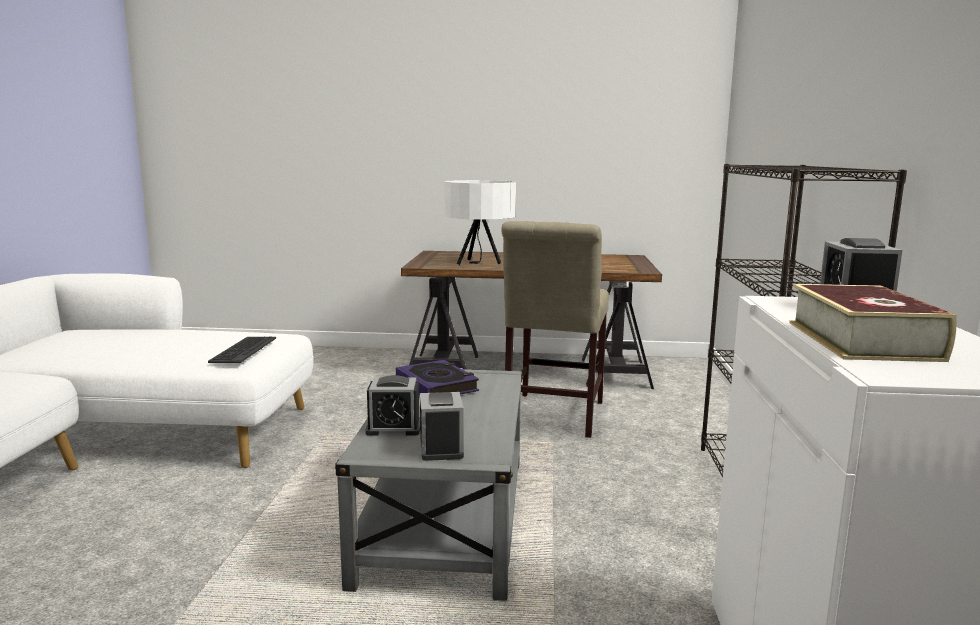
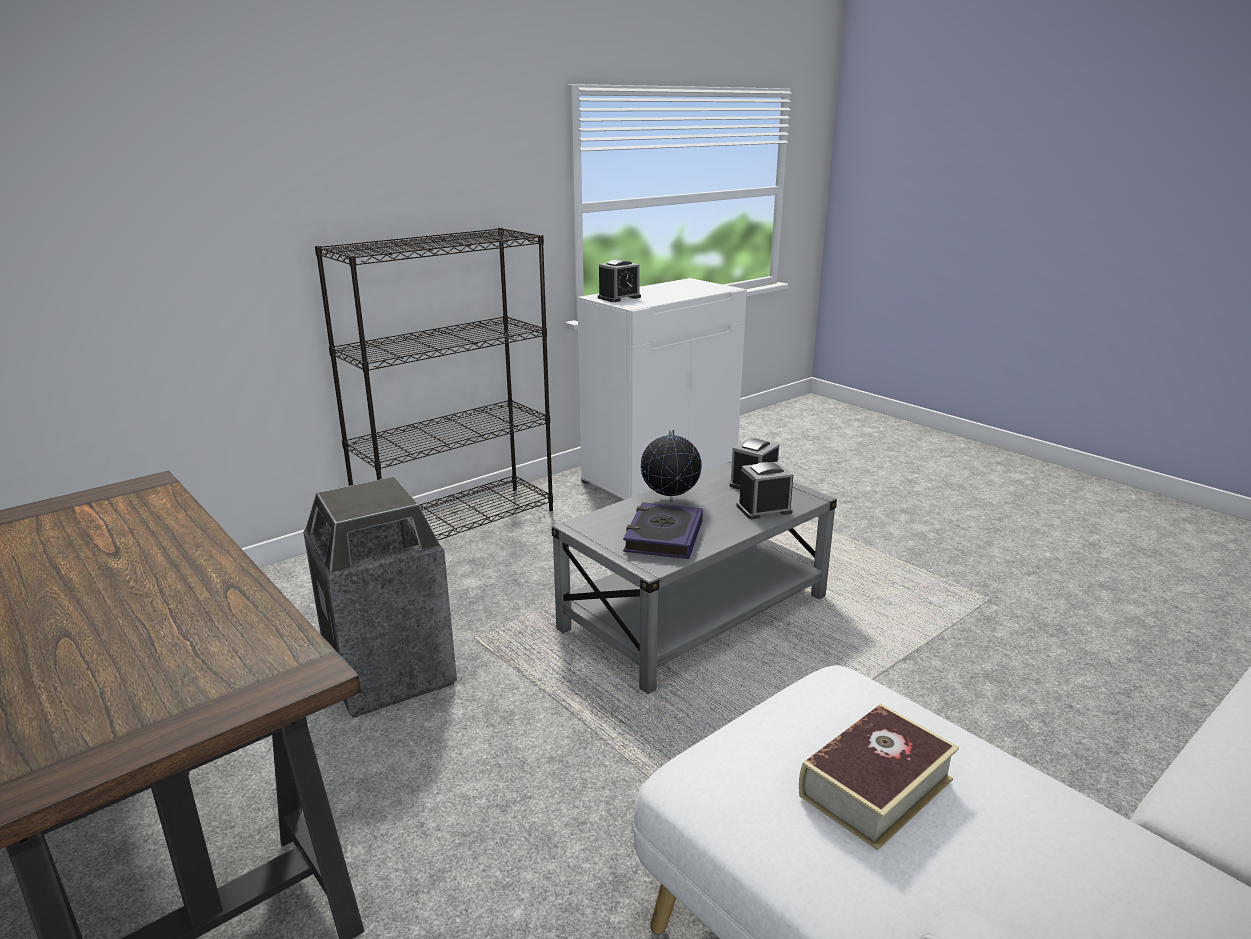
camera: 135 degrees left, 10 degrees up
keyboard [208,337,276,363] -> none
alarm clock [365,375,420,436] -> alarm clock turned 60 degrees counterclockwise [737,462,793,519]
white table lamp [444,180,516,265] -> none
beige chair [501,221,609,438] -> trash can [303,476,457,718]
book [789,284,956,362] -> book moved to [799,704,959,851]
none -> globe [640,429,702,502]

